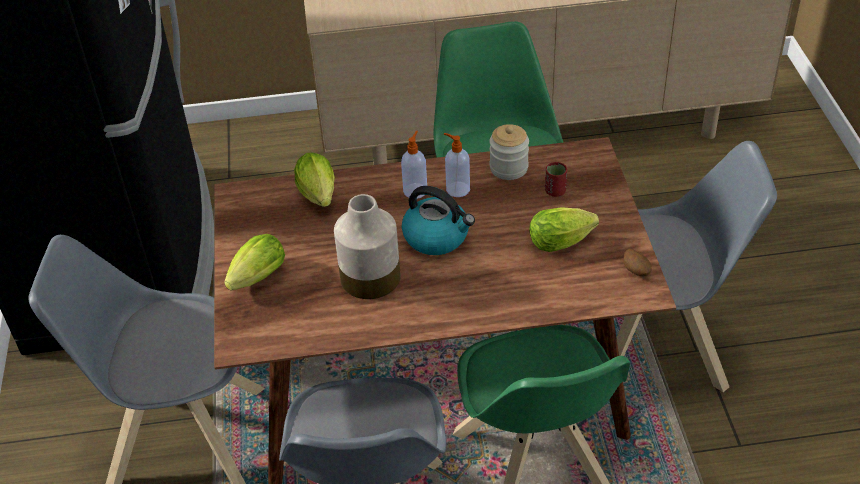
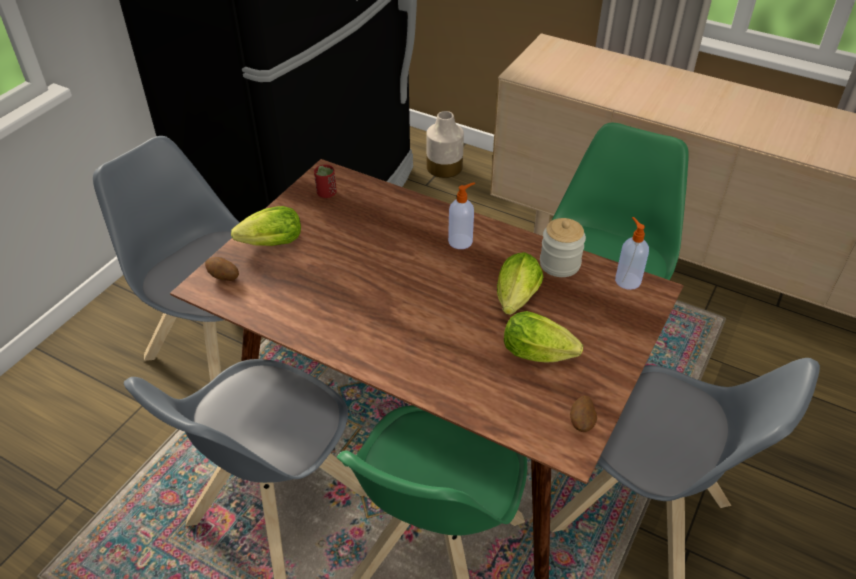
camera: 35 degrees right, 0 degrees up
lettuce [294,153,335,207] -> lettuce moved to [497,252,543,315]
beige vase [334,194,401,299] -> beige vase moved to [427,111,464,178]
kettle [402,186,475,255] -> none
soap dispenser [444,133,470,197] -> soap dispenser moved to [615,217,649,290]
red cup [545,162,567,197] -> red cup moved to [314,165,337,198]
none -> potato [205,257,239,281]

